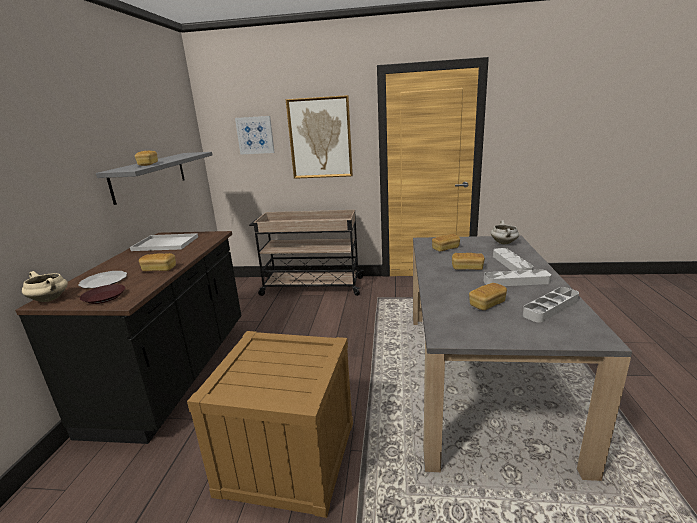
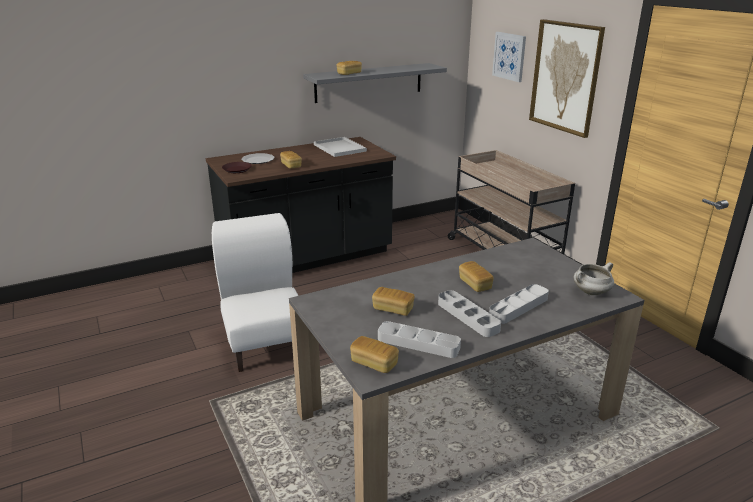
camera: 55 degrees right, 5 degrees up
beige cooking pot [22,271,68,302] -> none
crate [187,331,353,518] -> white chair [212,213,299,372]
bread [432,234,460,252] -> bread moved to [350,336,399,373]

